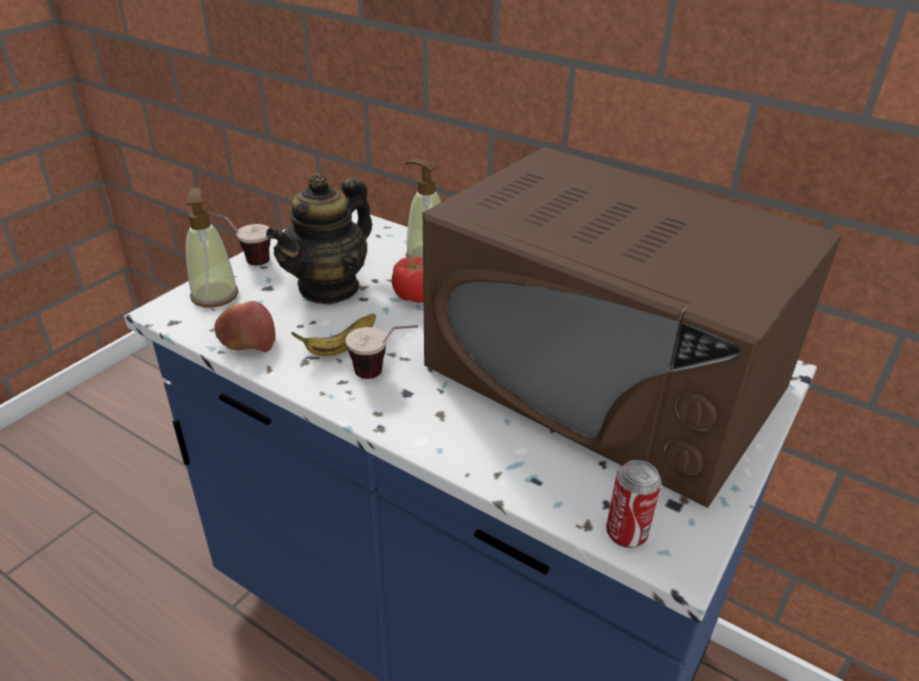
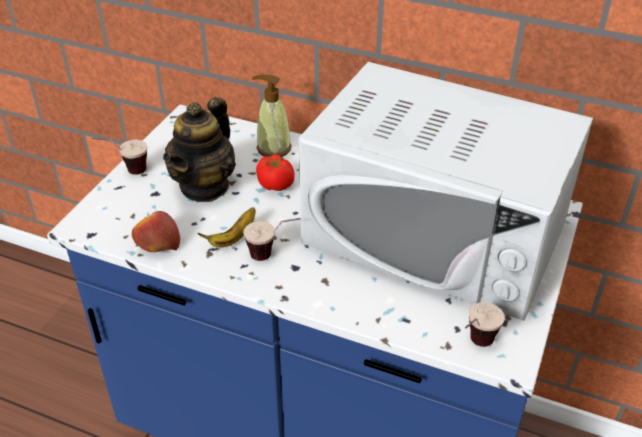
camera: 10 degrees left, 5 degrees up
soap dispenser [186,188,239,307] -> none
brown microwave [423,147,842,508] -> white microwave [299,62,593,321]
can [606,460,662,548] -> cup [465,302,505,347]

